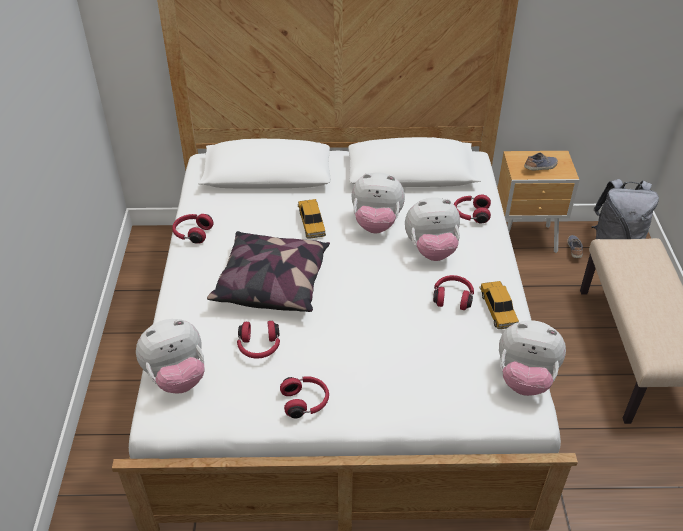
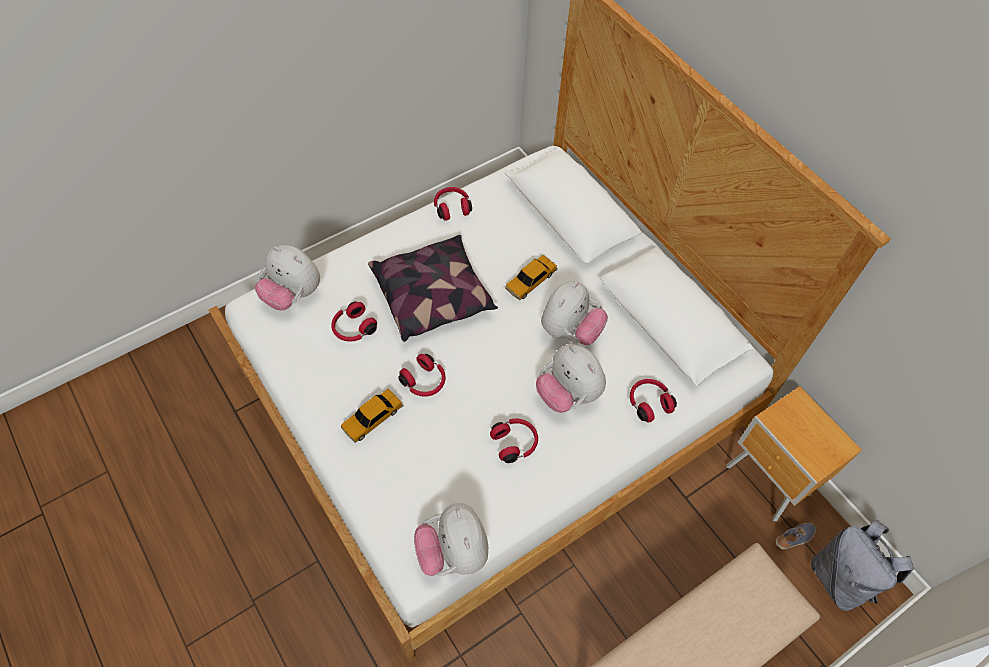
camera: 55 degrees right, 15 degrees up
red headphones [280,376,329,419] -> red headphones moved to [398,354,445,397]
plush toy [352,172,405,233] -> plush toy turned 120 degrees counterclockwise [541,281,608,345]
toy car [479,281,519,329] -> toy car moved to [341,389,404,443]
shoe [524,153,558,171] -> none

